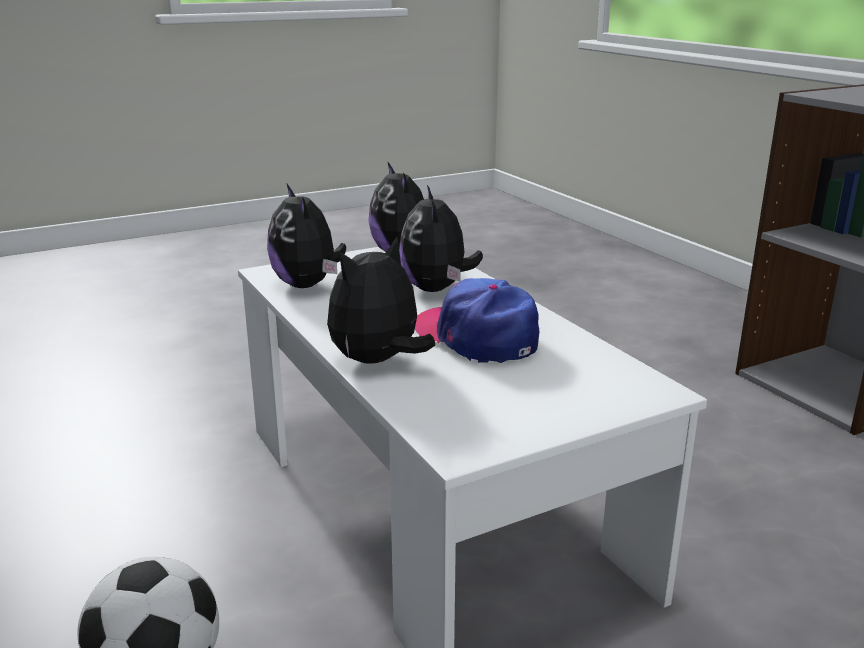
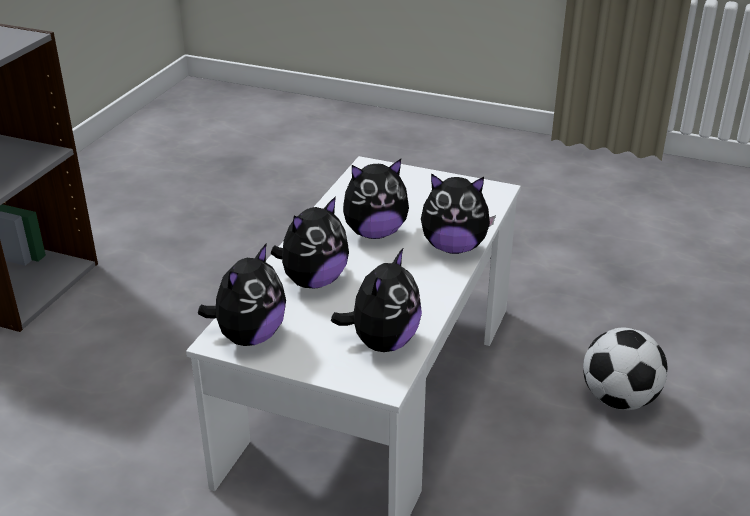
camera: 130 degrees left, 10 degrees up
cap [415,278,539,363] -> plush toy [343,159,409,239]

